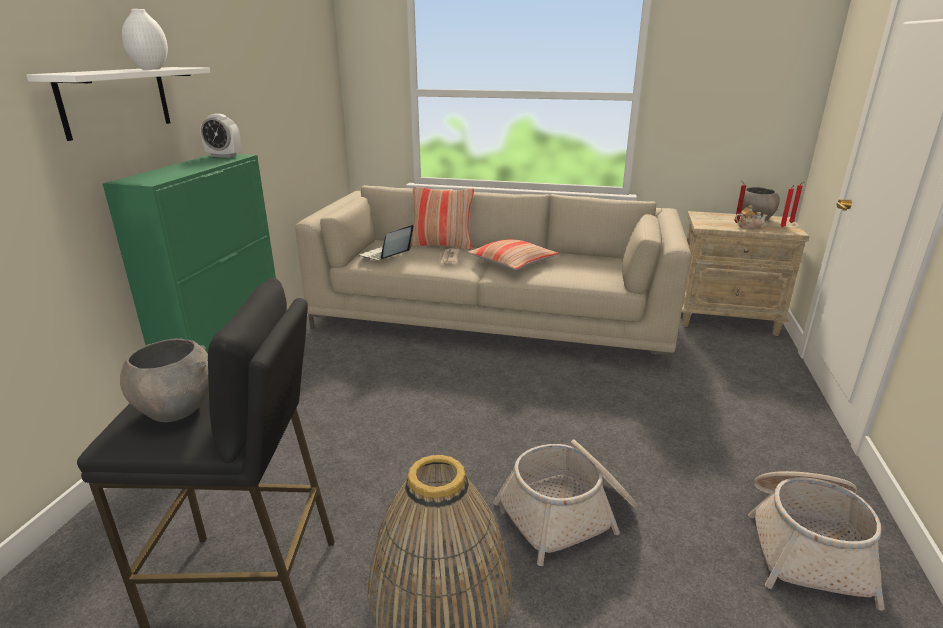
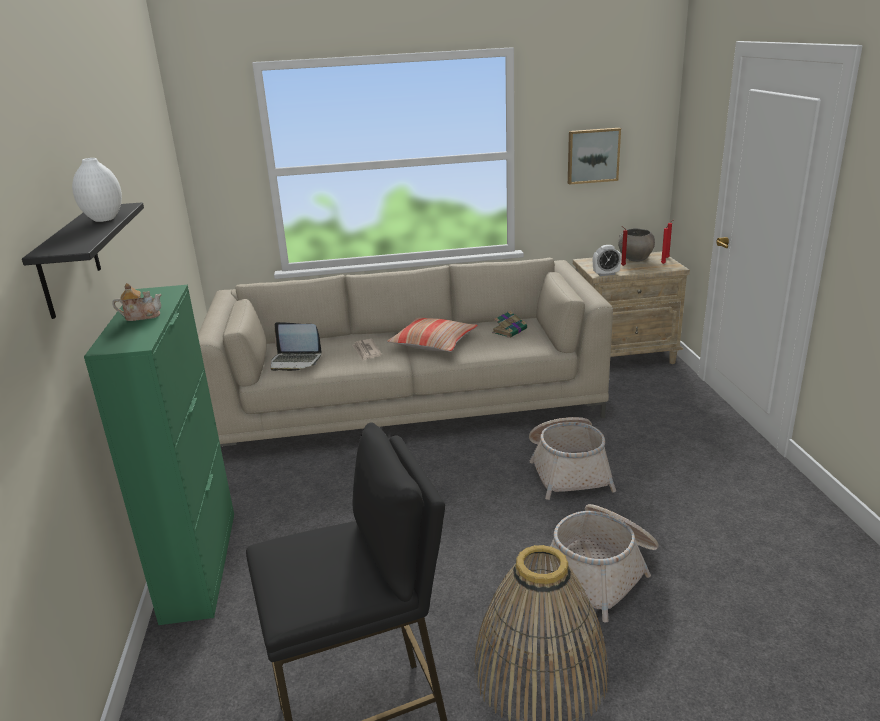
camera: 20 degrees left, 0 degrees up
white shelf [26,67,210,141] -> black shelf [22,202,144,319]
grey bowl [120,338,209,422] -> none
alarm clock [200,114,241,158] -> alarm clock moved to [593,245,622,276]
laptop [359,225,413,260] -> laptop turned 90 degrees counterclockwise [271,322,322,371]
pillow [411,186,474,250] -> none
teapot [735,205,768,229] -> teapot moved to [112,283,162,321]
basket [748,471,885,611] -> basket moved to [529,417,616,500]
none -> book [492,311,527,338]
none -> picture [568,128,621,185]

